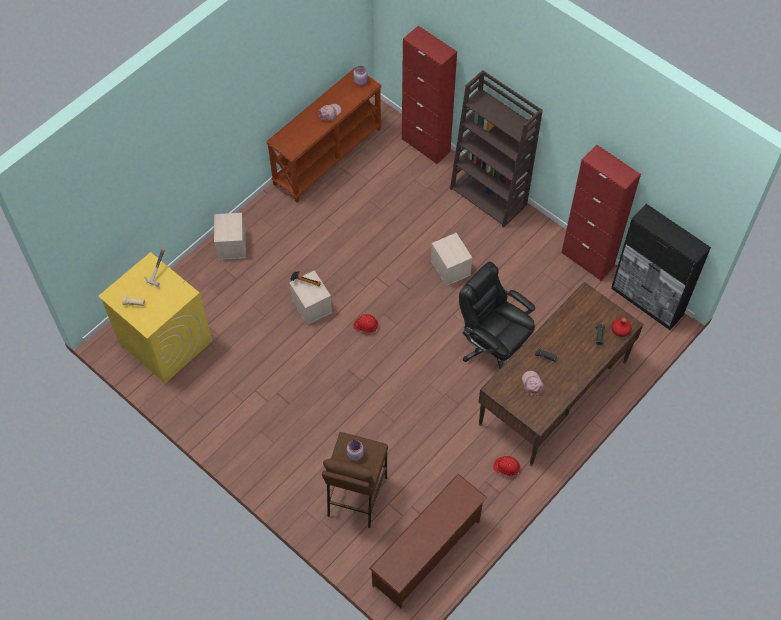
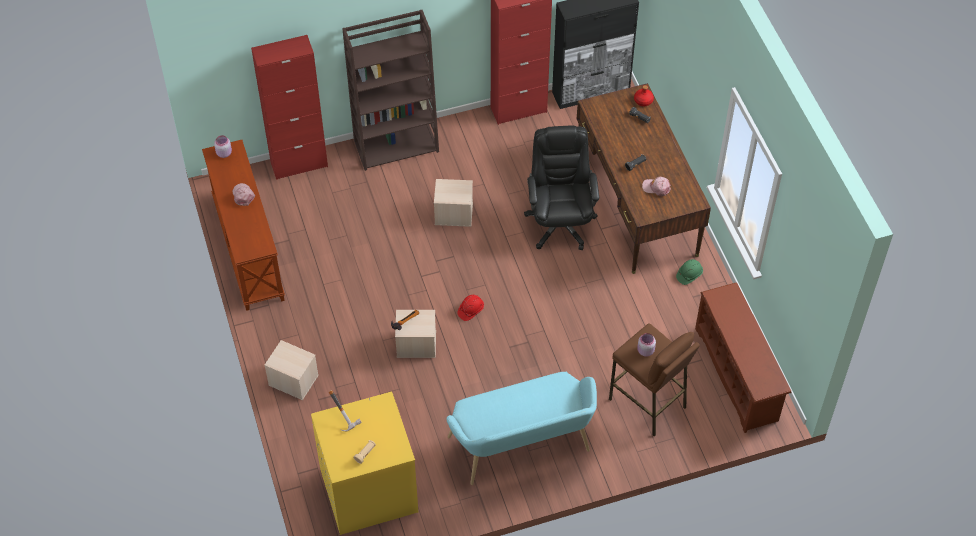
camera: 60 degrees left, 5 degrees down
black office chair [459,261,535,369] -> black office chair turned 105 degrees clockwise [524,126,599,250]
red hard hat [493,456,520,477] -> green hard hat [676,259,703,285]
none -> turquoise bench [446,372,597,485]

